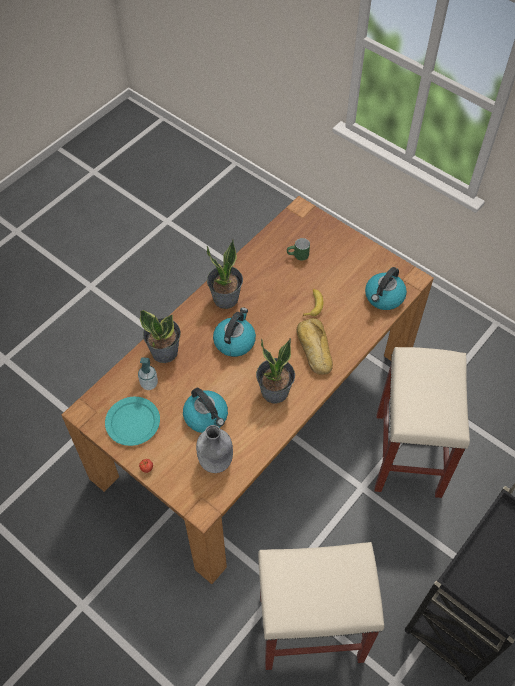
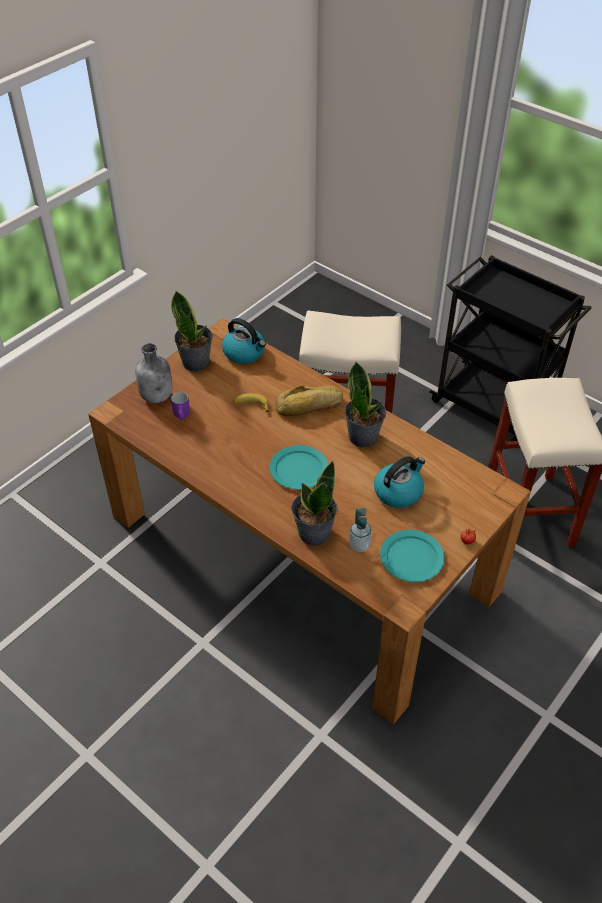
camera: 90 degrees left, 10 degrees down
grey bottle [196,425,233,473] -> grey bottle moved to [135,343,172,403]
potted plant [207,240,243,309] -> potted plant moved to [171,291,213,371]
kettle [213,308,256,357] -> turquoise plate [270,445,328,489]
green mug [287,238,310,261] -> purple mug [171,392,190,420]

